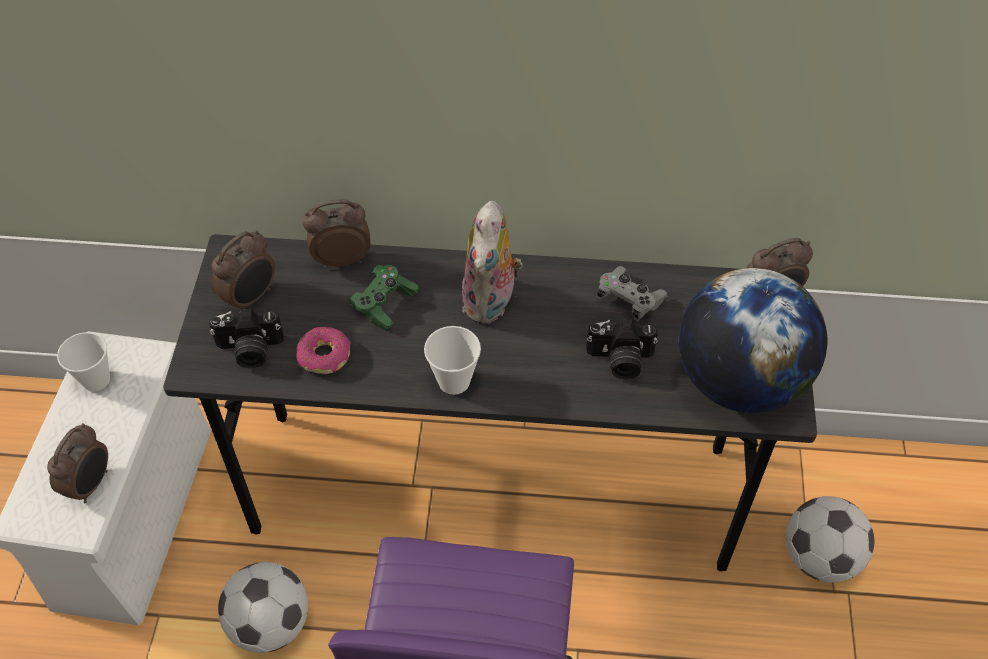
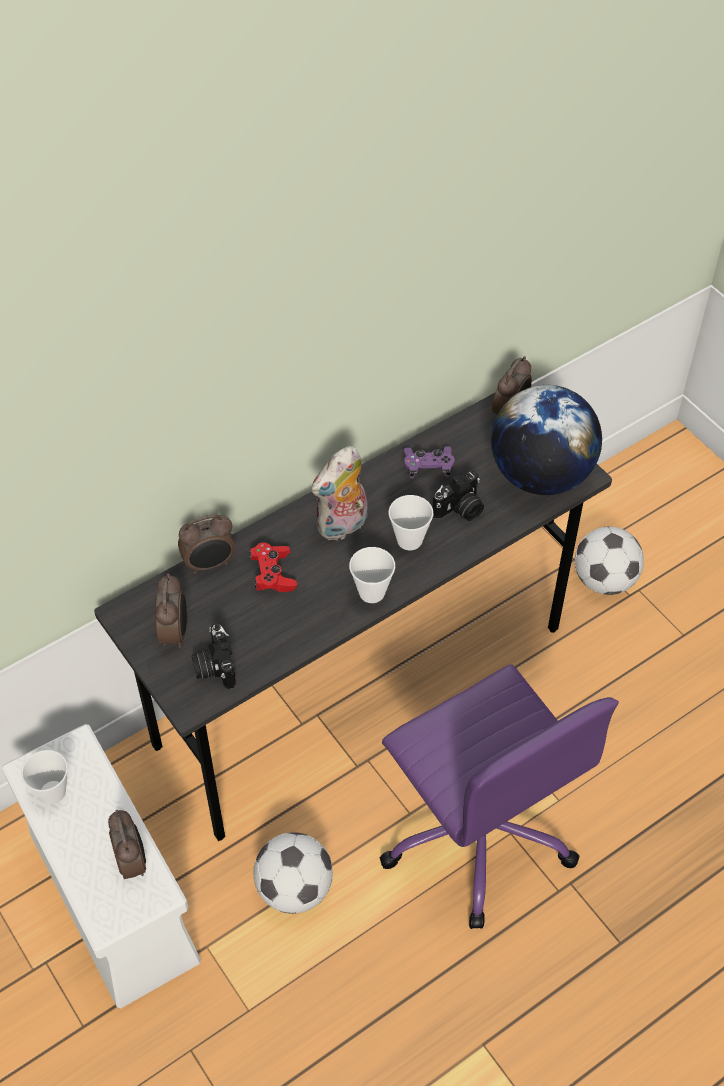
camera: 40 degrees left, 0 degrees up
camera [210,308,284,368] -> camera turned 120 degrees clockwise [192,623,236,689]
donut [296,327,351,374] -> none
alarm clock [302,199,370,268] -> alarm clock turned 150 degrees counterclockwise [178,514,235,574]
green game controller [349,265,419,330] -> red game controller [249,543,297,592]
plush toy [462,201,524,324] -> plush toy turned 75 degrees clockwise [312,446,368,540]
grey game controller [597,266,668,322] -> purple game controller [403,446,455,479]
none -> cup [389,495,433,550]

